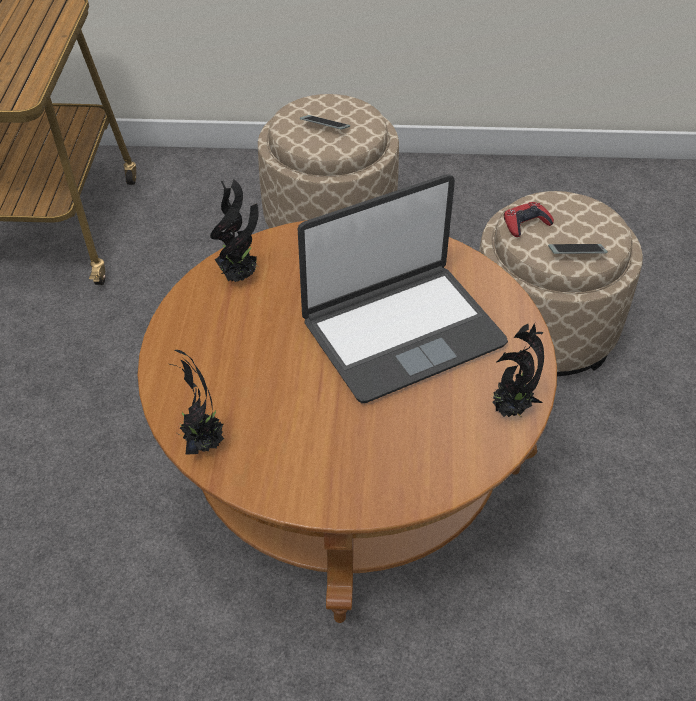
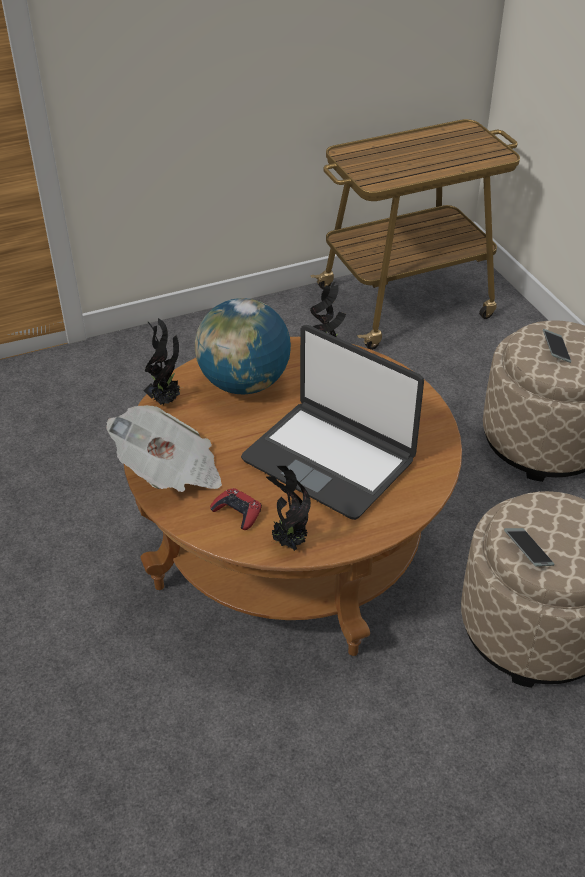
camera: 65 degrees right, 5 degrees down
red game controller [504,202,554,237] -> red game controller moved to [210,488,262,530]
none -> newspaper [106,405,222,492]
none -> globe [195,298,291,394]

